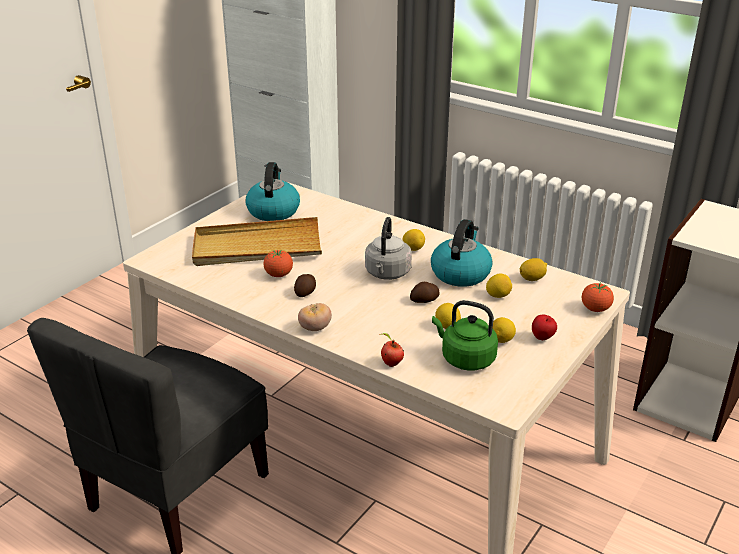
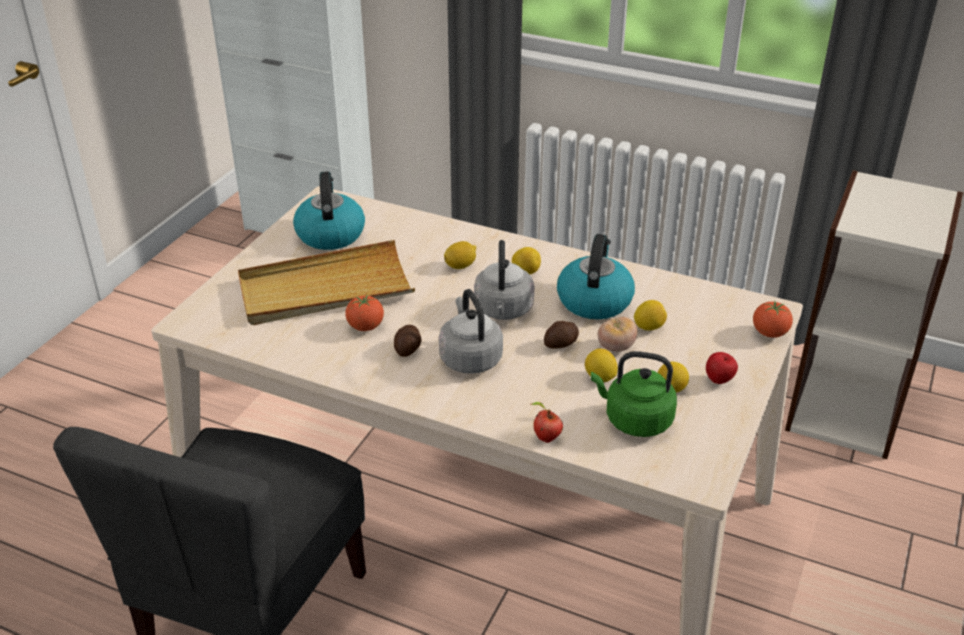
camera: 10 degrees left, 5 degrees up
tomato [298,303,332,331] -> tomato moved to [598,317,637,352]
lemon [520,258,547,281] -> lemon moved to [444,241,476,269]
none -> grey kettle [439,289,503,374]

